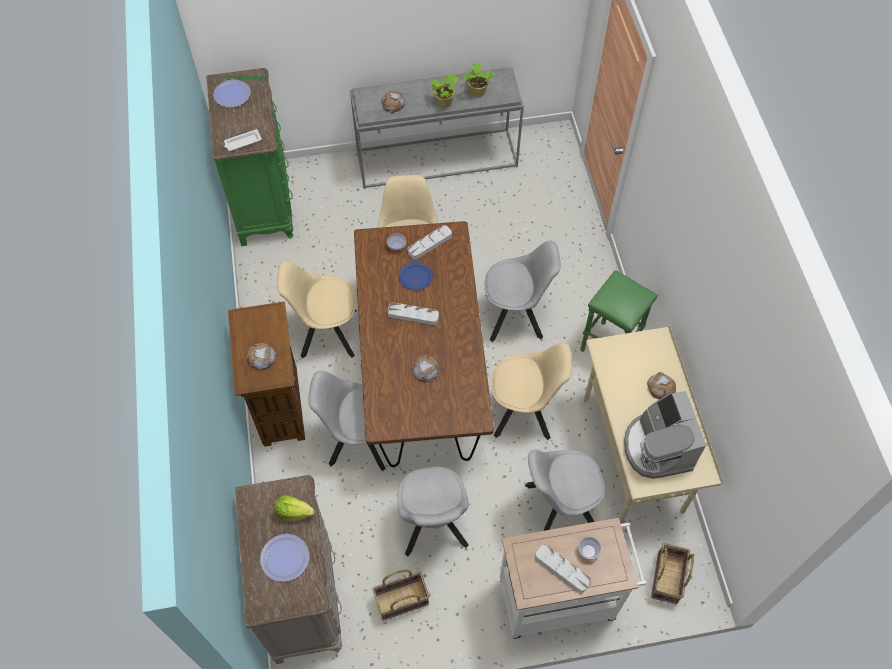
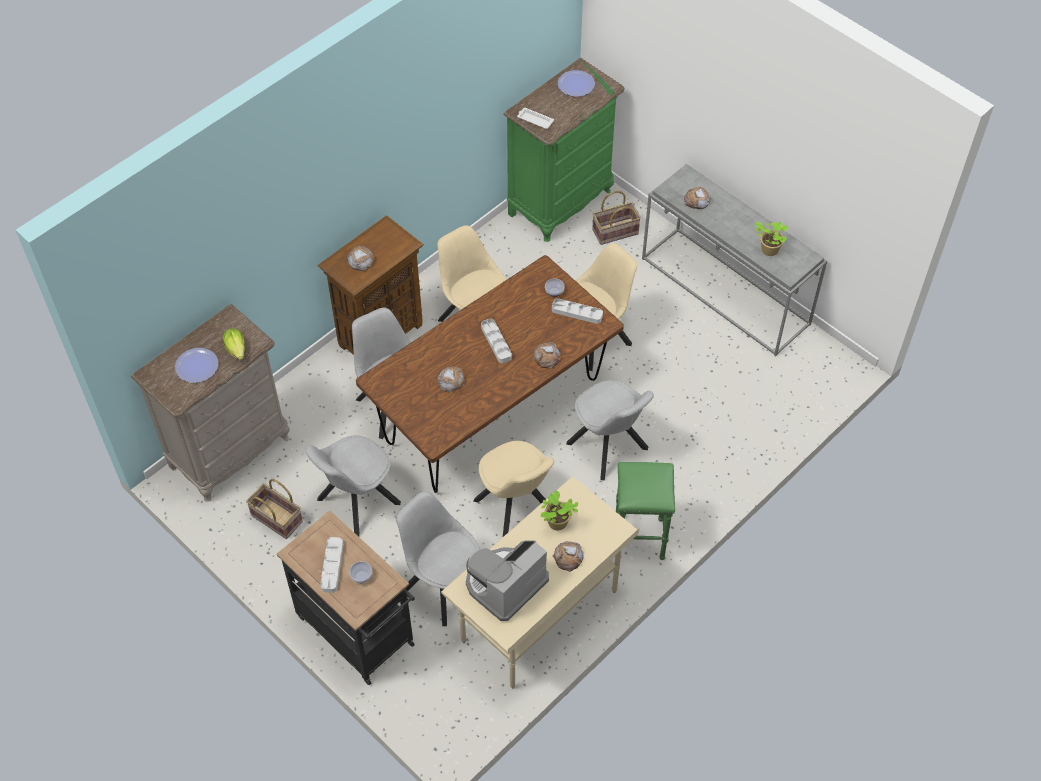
camera: 55 degrees right, 5 degrees down
blue plate [399,262,433,290] -> none
potted plant [430,73,458,108] -> potted plant moved to [541,490,578,530]
white cart [500,518,647,639] -> black cart [277,511,415,685]
basket [651,543,694,604] -> basket moved to [592,191,641,245]
none -> bread [533,342,560,369]

